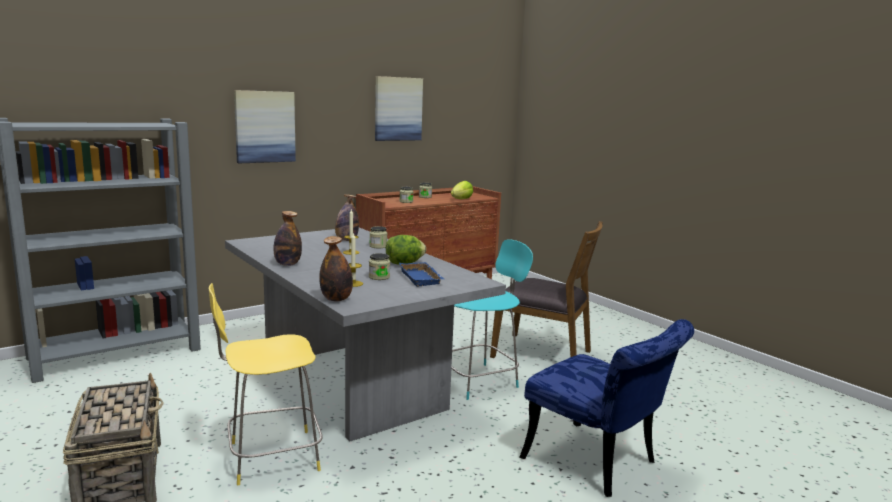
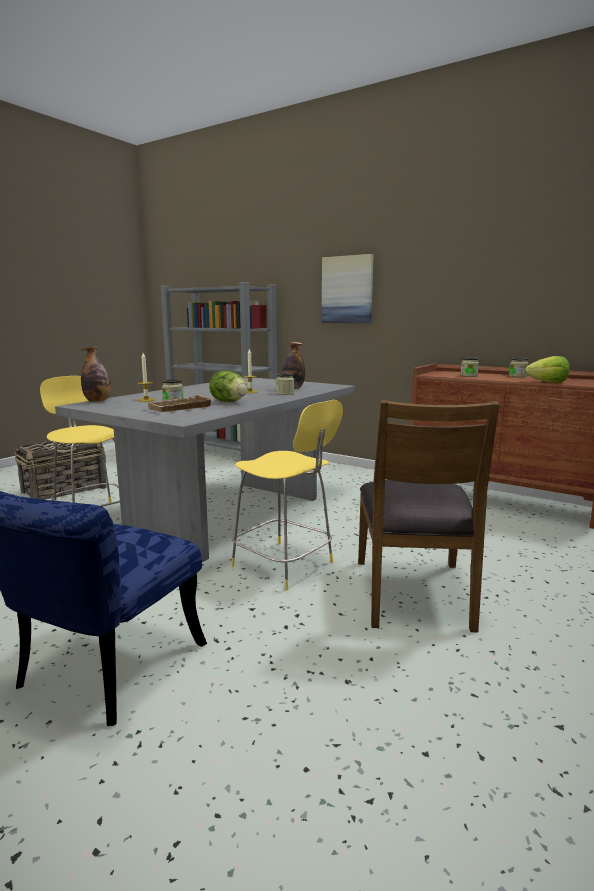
camera: 70 degrees right, 0 degrees up
bottle [273,211,302,266] -> none
picture [375,76,423,141] -> none
blue tray [399,262,444,287] -> beige tray [147,394,214,412]
turquoise stool [451,239,533,400] -> yellow stool [231,400,343,591]

